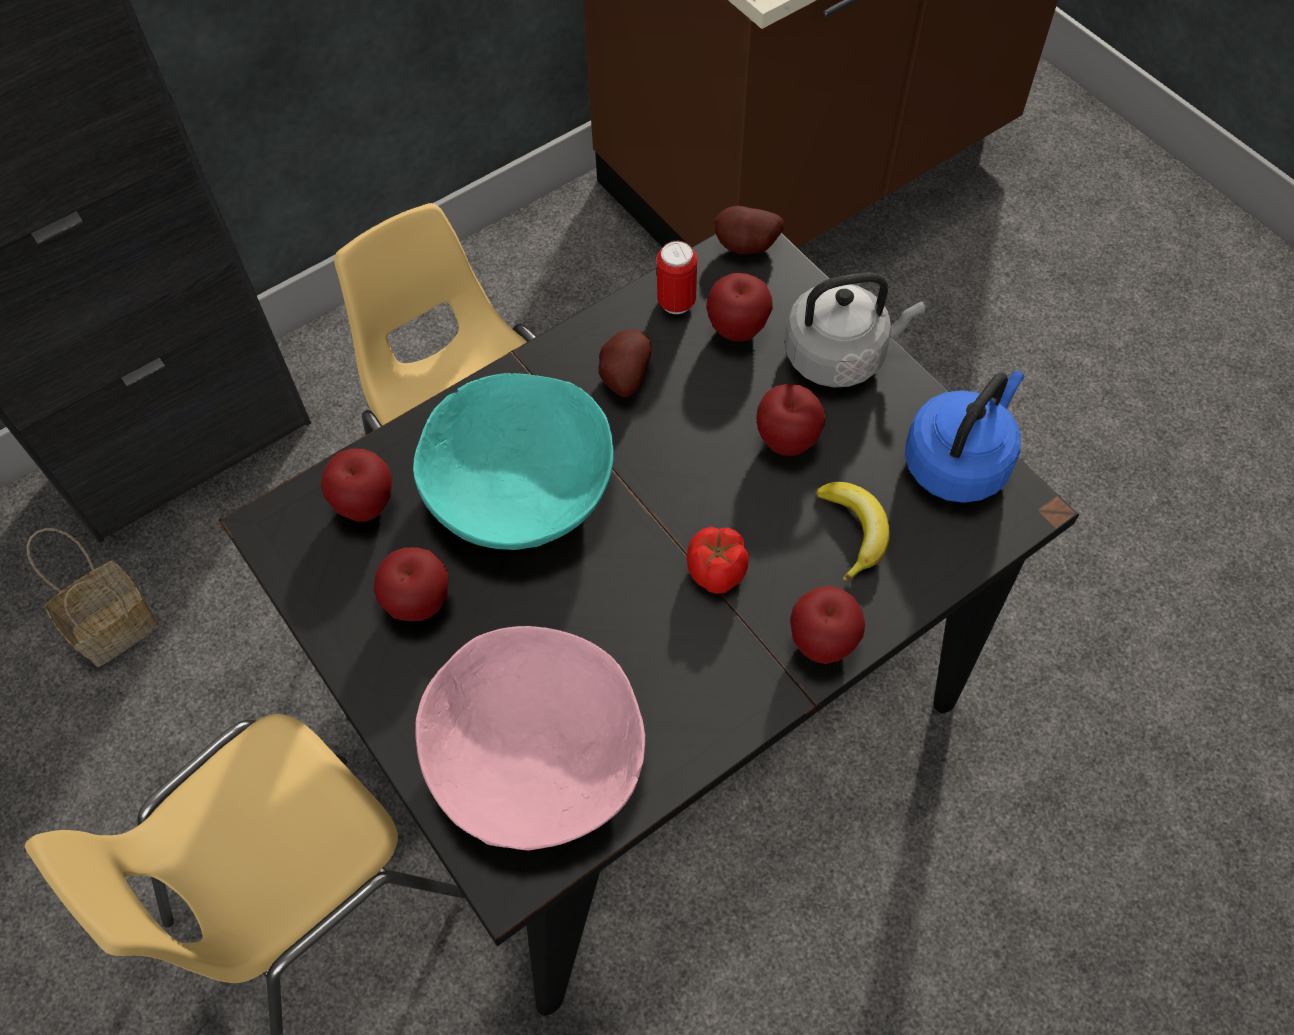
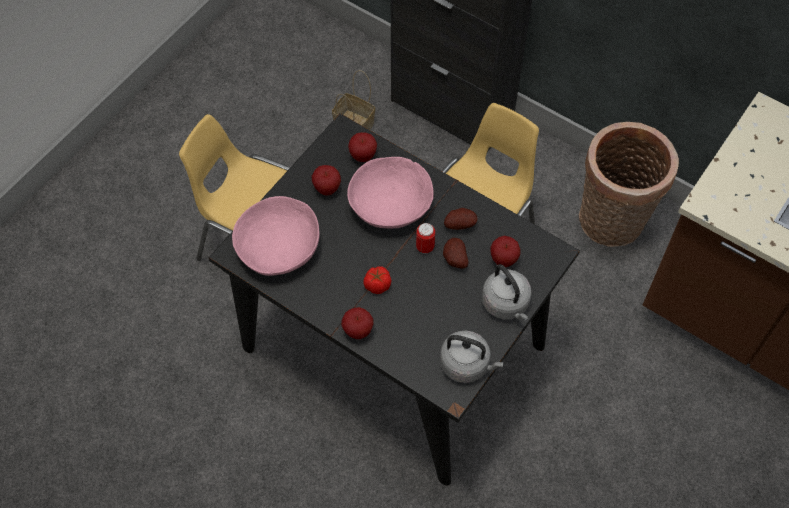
camera: 70 degrees right, 0 degrees up
turquoise bowl [413,373,613,550] -> pink bowl [347,157,434,229]
can [657,241,697,314] -> can moved to [416,223,435,253]
potato [714,206,784,254] -> potato moved to [443,238,469,269]
apple [756,384,825,456] -> none
banana [816,482,889,581] -> none
blue kettle [905,371,1024,503] -> grey kettle [440,330,504,383]
none -> basket [579,122,679,247]

